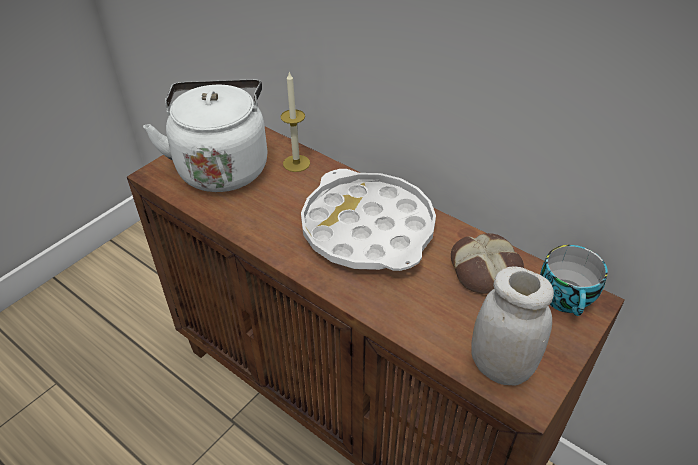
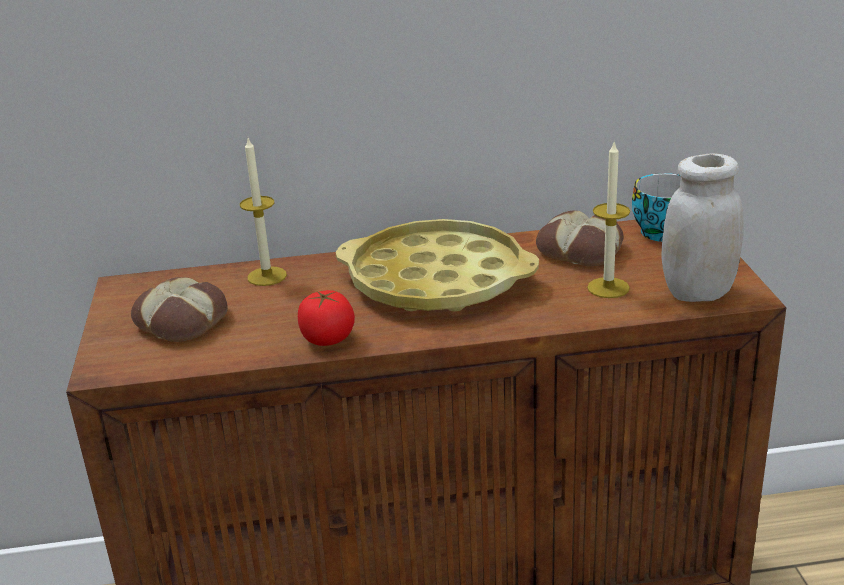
camera: 45 degrees left, 15 degrees down
white kettle [143,79,267,192] -> bread [131,277,228,342]
white tray [301,169,436,271] -> yellow tray [336,219,539,312]
none -> tomato [298,290,355,346]
none -> candle [587,140,630,298]

